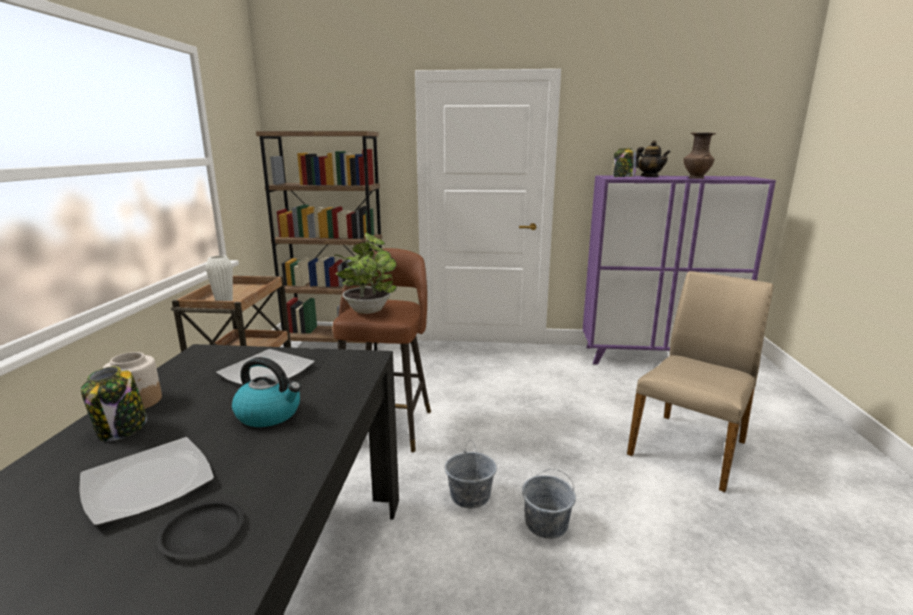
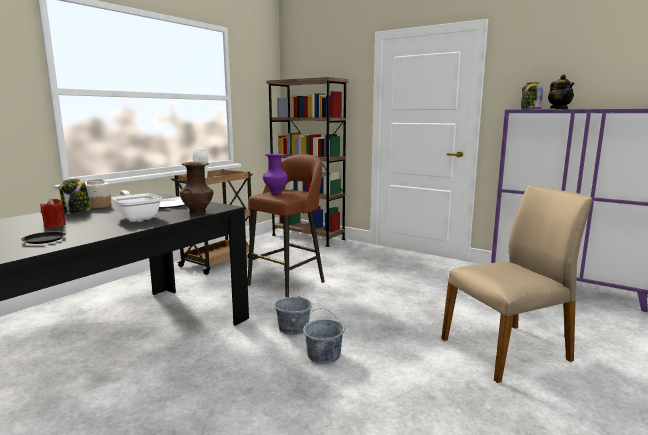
camera: 30 degrees right, 5 degrees down
plate [79,437,214,526] -> red candle [40,198,66,228]
kettle [232,357,301,427] -> frying pan [112,190,162,221]
potted plant [334,233,397,314] -> purple vase [263,154,288,193]
brown vase [683,133,716,179] -> brown vase moved to [180,162,213,215]

